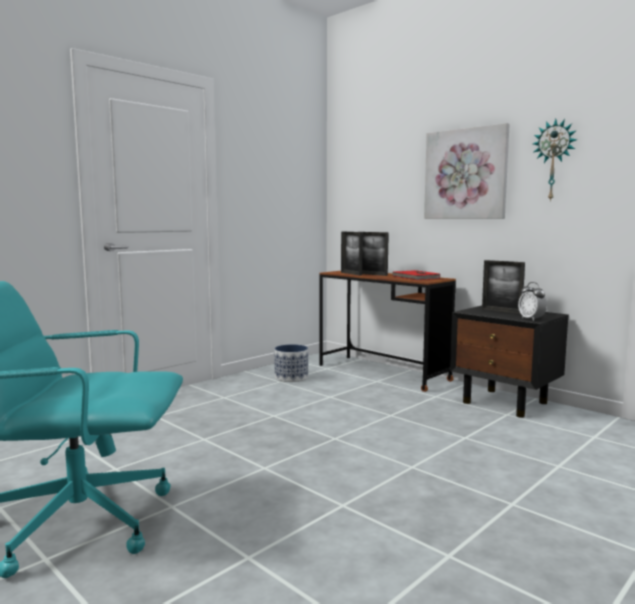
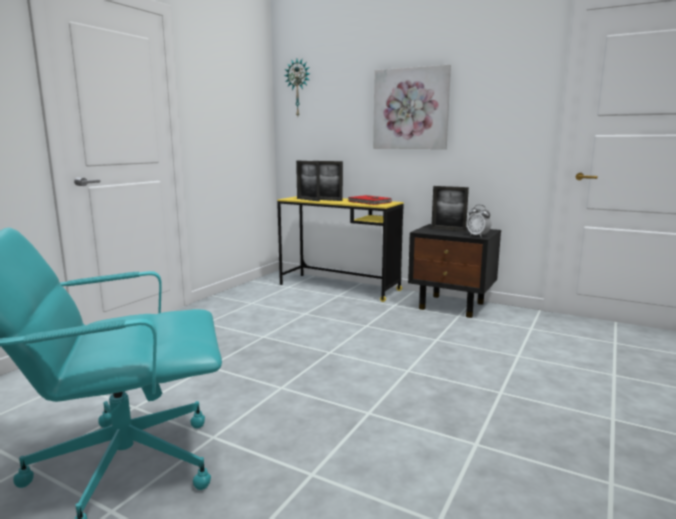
camera: 15 degrees left, 5 degrees up
planter [274,344,308,382] -> none
brown desk [319,271,456,392] -> yellow desk [277,196,404,302]
wall clock [533,119,577,202] -> wall clock moved to [284,59,310,116]

